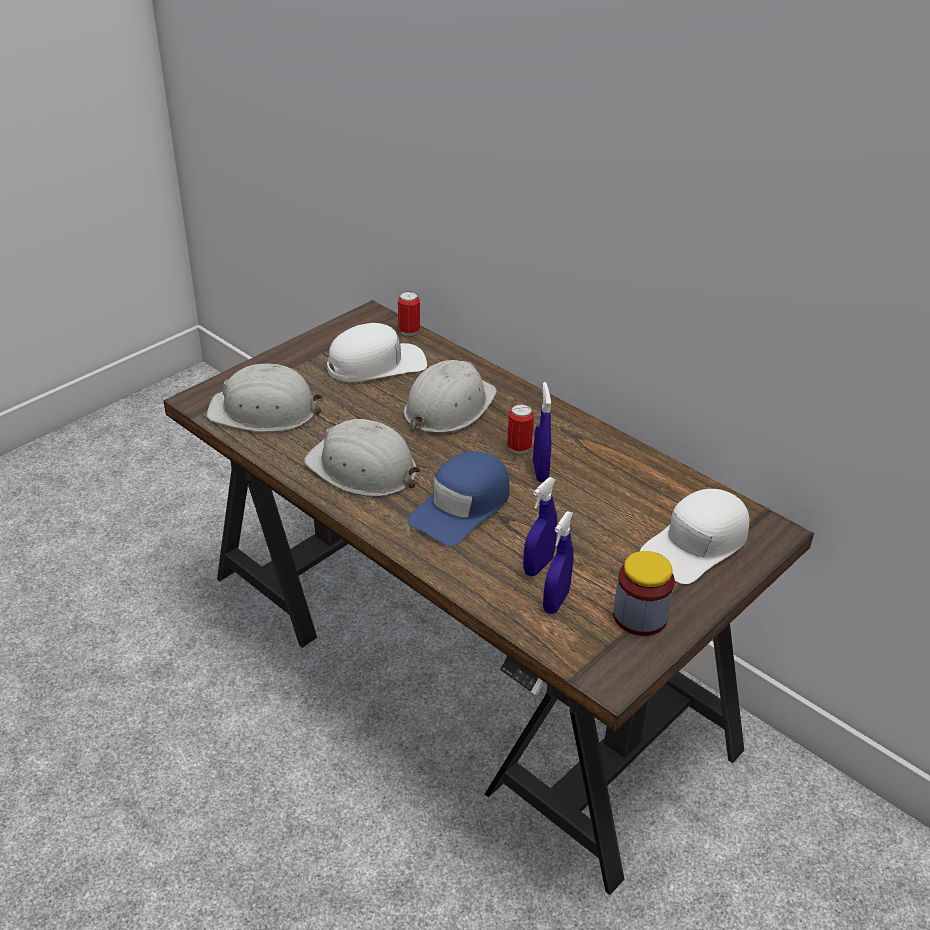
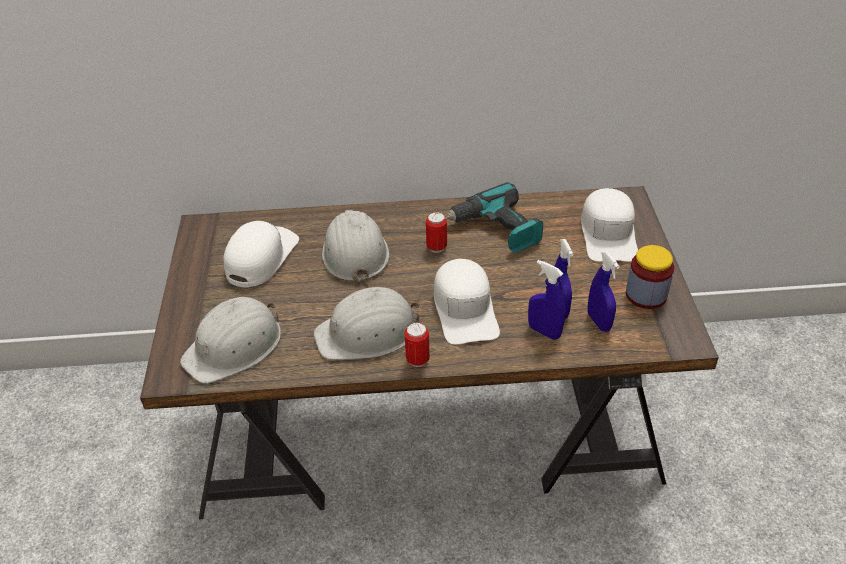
camera: 45 degrees left, 5 degrees up
can [398,291,420,336] -> can moved to [404,322,430,367]
blue cap [407,451,510,546] -> white cap [434,259,500,344]
blue spray bottle [533,382,552,482] -> blue spray bottle moved to [528,260,565,340]
none -> power drill [446,182,543,253]

